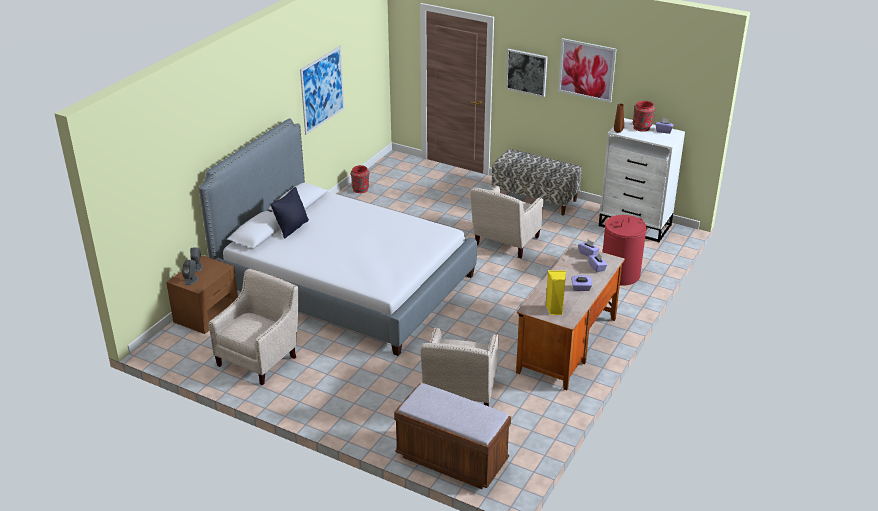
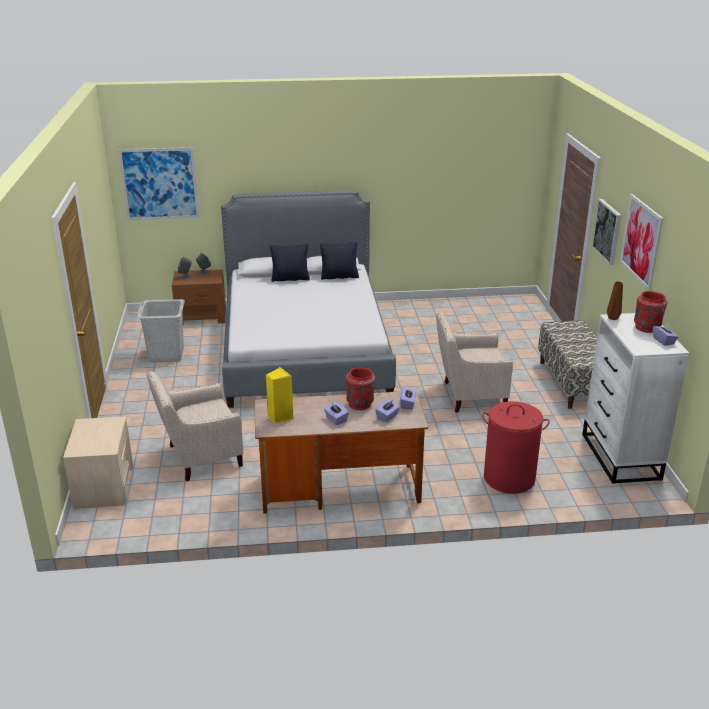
camera: 55 degrees right, 5 degrees down
beige armchair [209,269,299,385] -> grey laundry basket [137,299,185,362]
picture [300,46,345,135] -> picture moved to [118,147,199,220]
red vase [351,165,369,193] -> red vase moved to [346,368,376,410]
brown bench [394,383,511,489] -> beige nightstand [63,416,133,509]
none -> black pillow [320,242,359,280]

